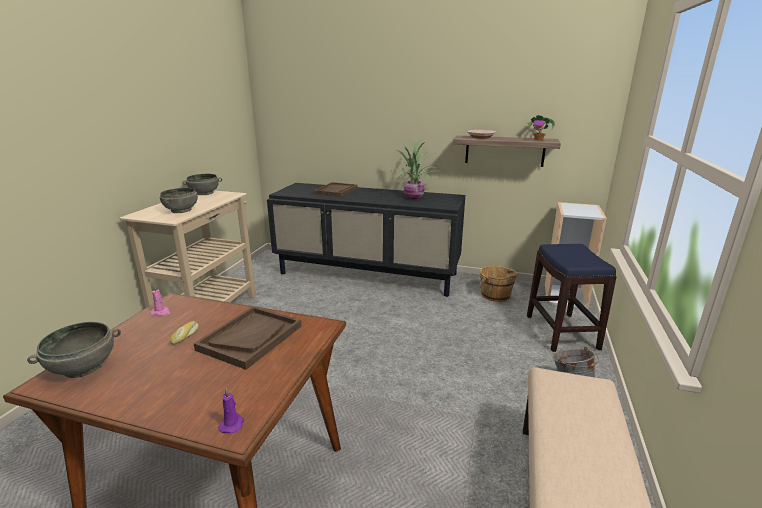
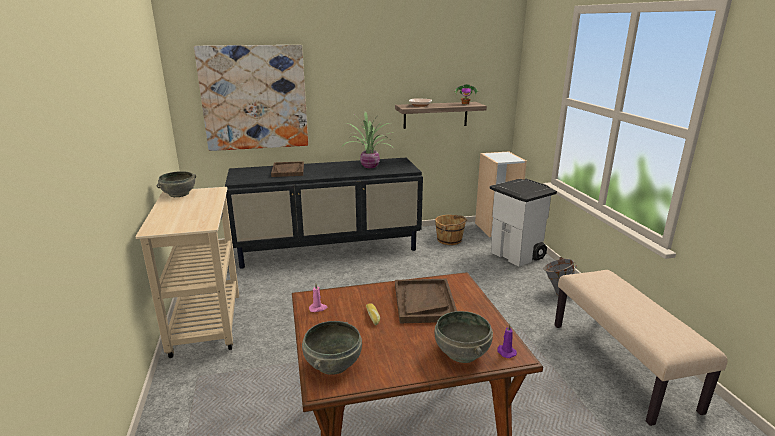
camera: 30 degrees left, 0 degrees up
grey bowl [160,188,198,213] -> grey bowl moved to [435,311,493,363]
stool [527,244,617,352] -> white trash can [490,179,557,267]
none -> picture [194,45,308,151]

